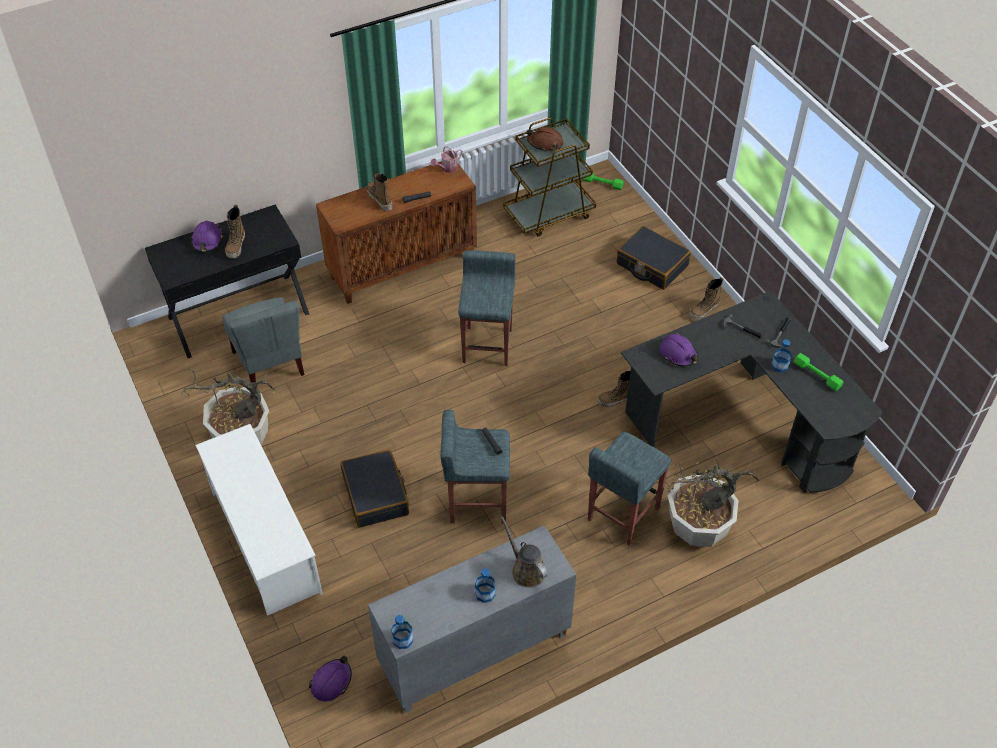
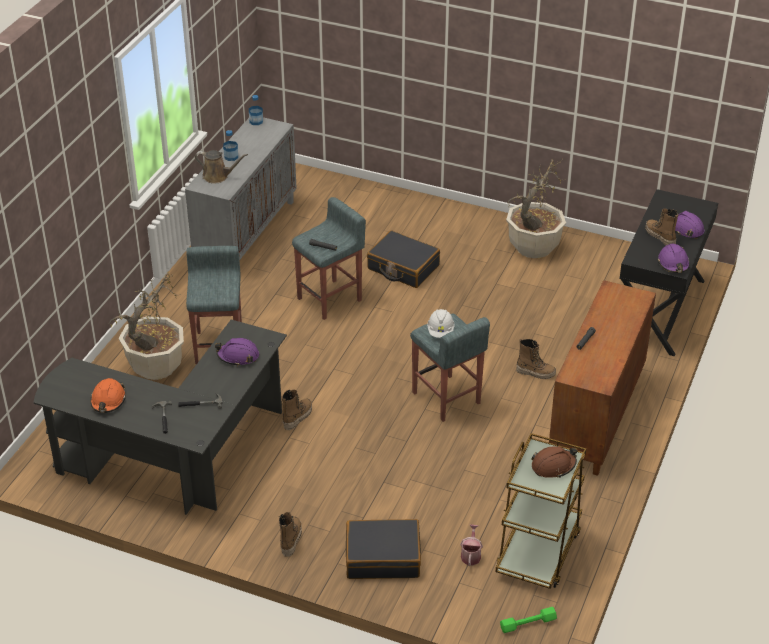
camera: 140 degrees right, 10 degrees down
white shoe rack [195,424,323,616] -> none
grey chair [222,297,305,383] -> none
purple hard hat [309,656,352,702] -> purple hard hat moved to [657,244,690,273]
boot [367,173,393,211] -> boot moved to [516,338,556,379]
watering can [430,146,463,173] -> watering can moved to [460,525,483,566]
bottle [771,339,792,372] -> none
green dumbbell [794,353,843,391] -> orange hard hat [90,378,126,413]
none -> white hard hat [427,309,455,338]

